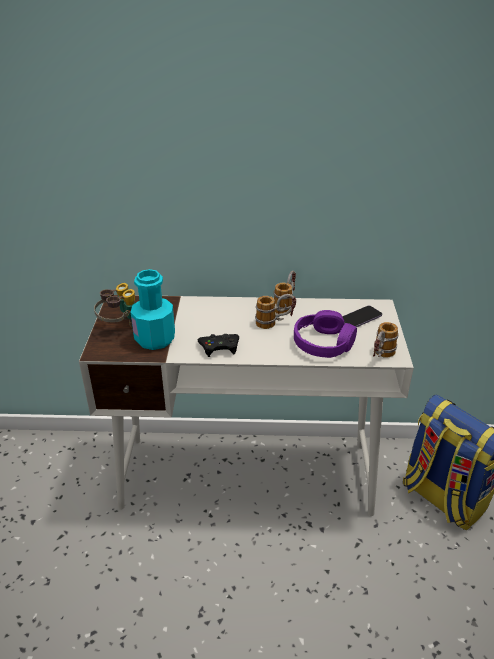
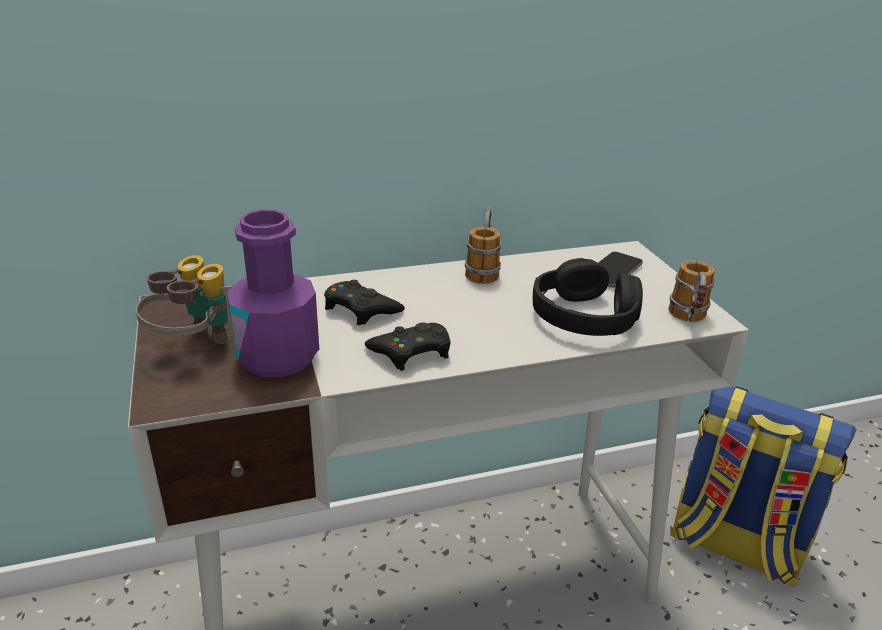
camera: 20 degrees left, 5 degrees down
turquoise bottle [131,269,175,350] -> purple bottle [227,209,319,377]
mug [255,294,296,329] -> none
purple headphones [294,310,357,358] -> black headphones [533,258,643,336]
none -> black game controller [324,280,405,325]

